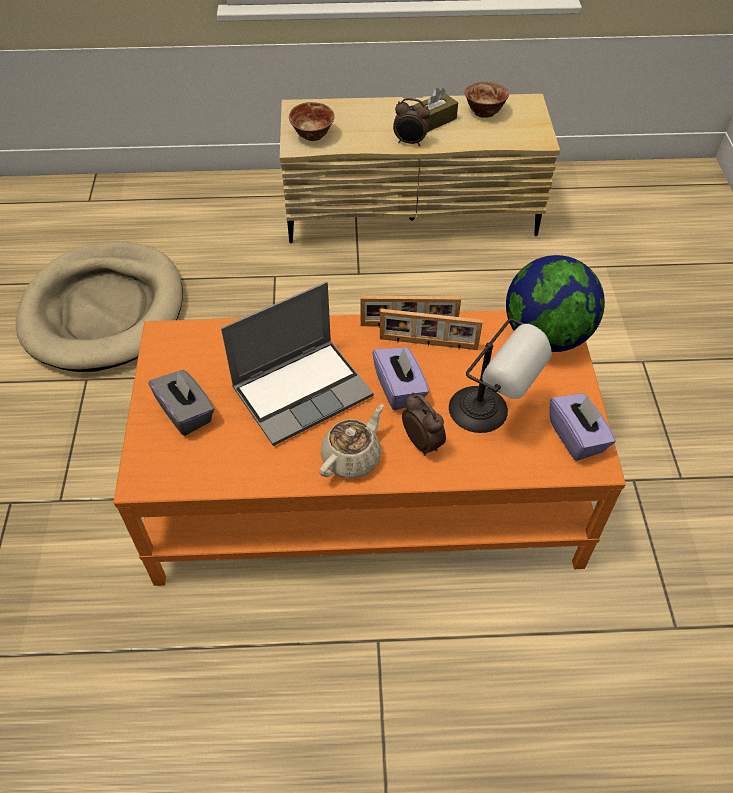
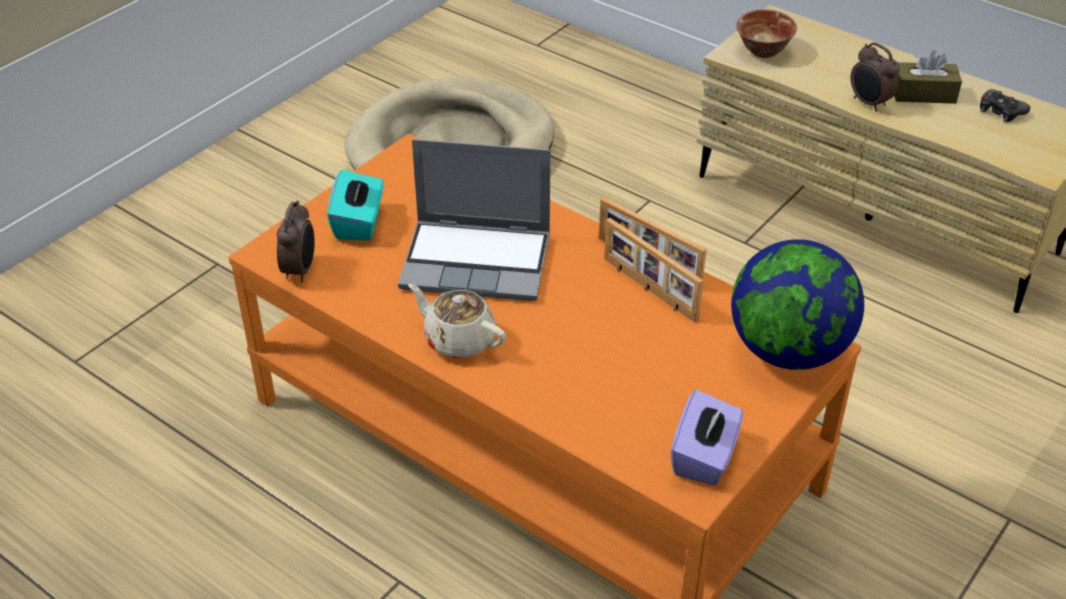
camera: 40 degrees right, 10 degrees down
grey tissue box [149,370,215,436] -> turquoise tissue box [327,170,384,241]
beige teapot [319,404,384,478] -> beige teapot turned 135 degrees counterclockwise [408,284,506,358]
purple tissue box [373,347,429,410] -> none
alarm clock [402,392,446,456] -> alarm clock moved to [277,201,315,282]
table lamp [449,318,552,433] -> none
bowl [464,82,509,118] -> black game controller [980,89,1030,122]

